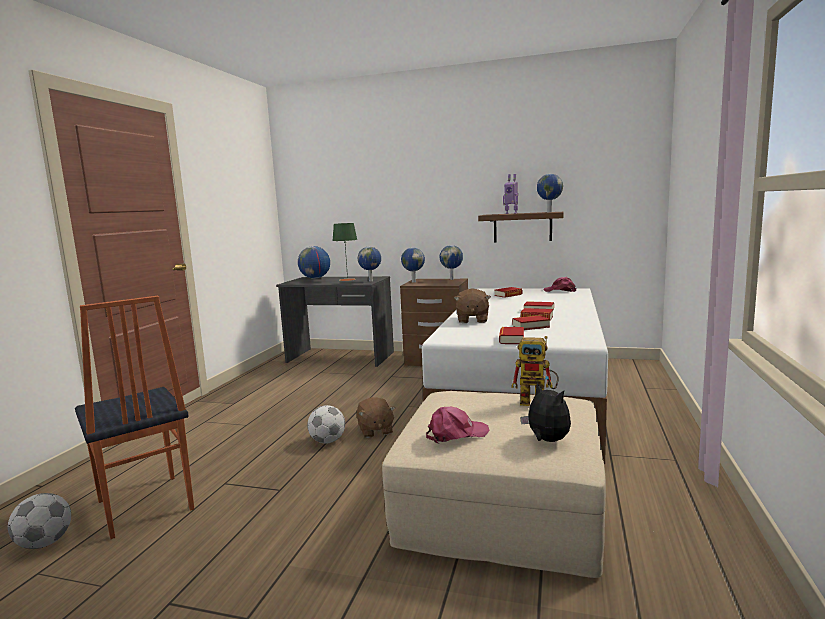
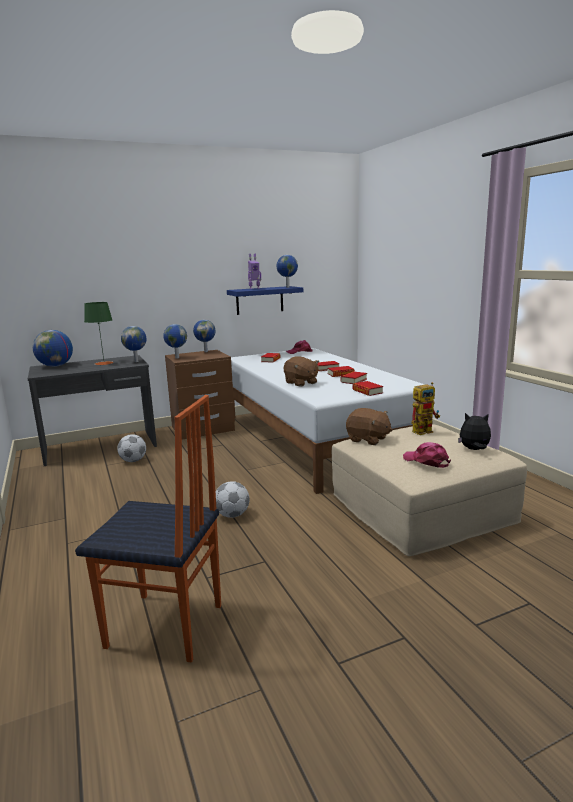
camera: 40 degrees left, 5 degrees up
football [8,493,71,549] -> football moved to [117,434,146,462]
brown plush toy [357,397,395,438] -> brown plush toy moved to [346,408,392,445]
pink cap [426,407,490,444] -> pink cap turned 75 degrees counterclockwise [403,442,451,468]
brown shelf [478,212,564,242] -> blue shelf [227,286,303,315]

